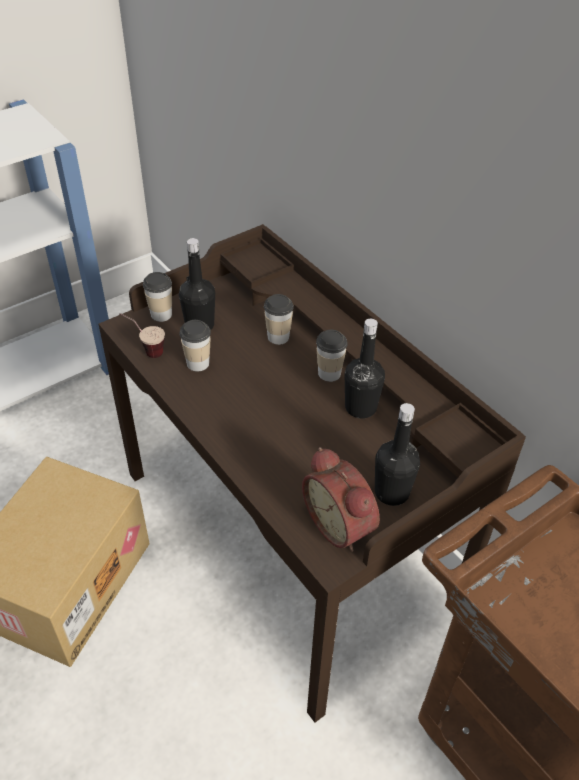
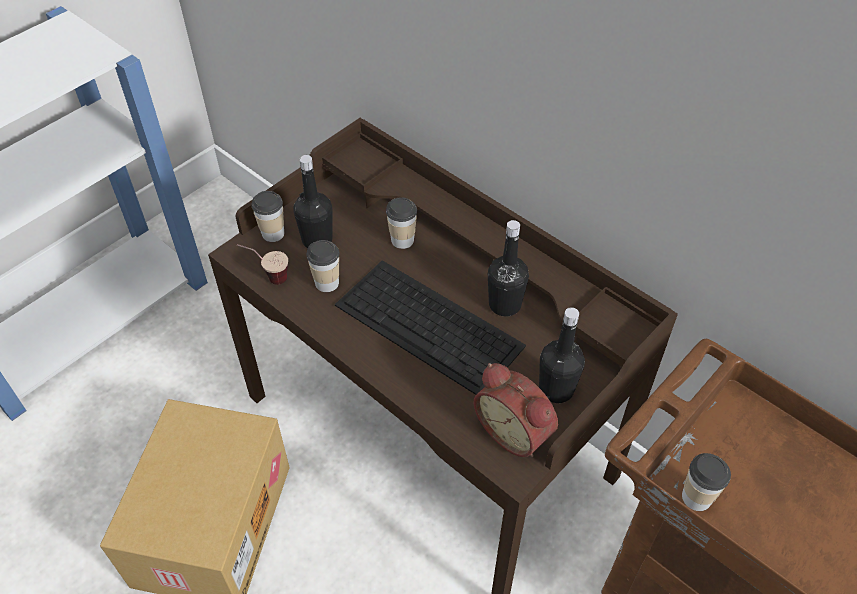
camera: 10 degrees left, 5 degrees up
cup [316,330,348,382] -> cup moved to [682,453,731,511]
none -> keyboard [335,260,526,395]

